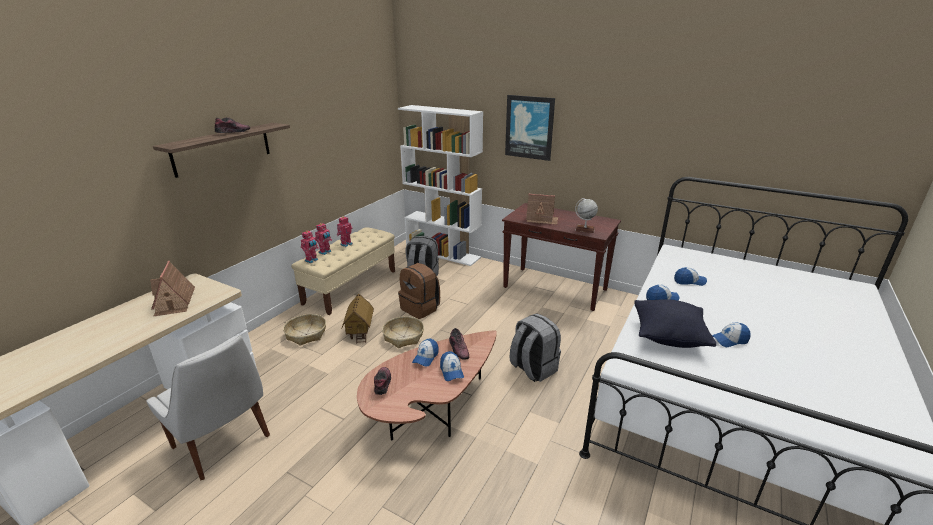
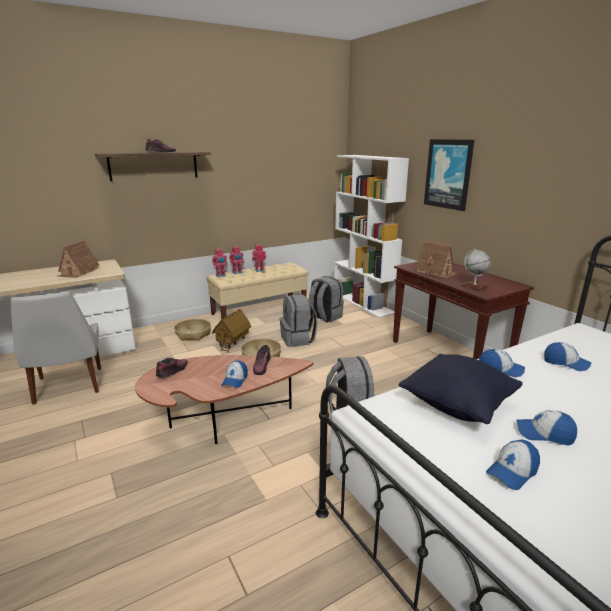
camera: 30 degrees right, 5 degrees down
brown backpack [398,263,440,319] -> grey backpack [280,294,317,347]
cap [412,339,439,367] -> cap moved to [486,440,540,490]

